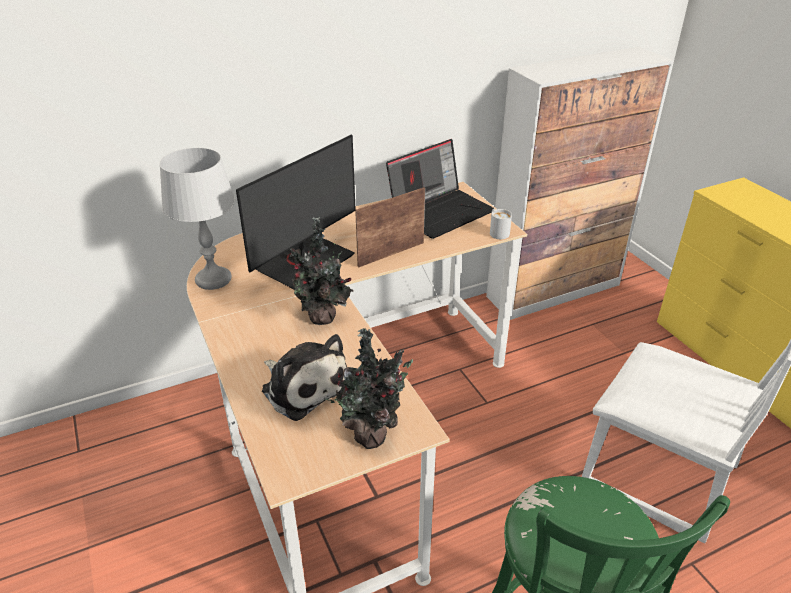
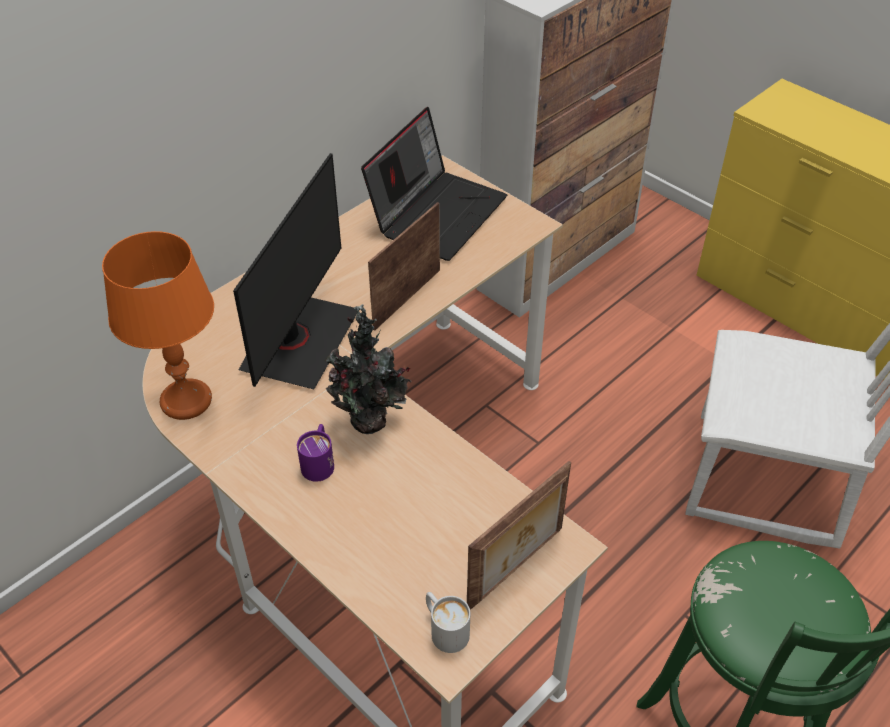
camera: 20 degrees left, 10 degrees up
grey table lamp [159,148,235,290] -> orange table lamp [102,231,214,420]
plush toy [262,334,347,421] -> none
potted plant [324,328,413,449] -> picture frame [467,461,571,610]
white mug [490,209,512,239] -> white mug moved to [426,592,470,653]
none -> purple mug [297,424,334,482]

